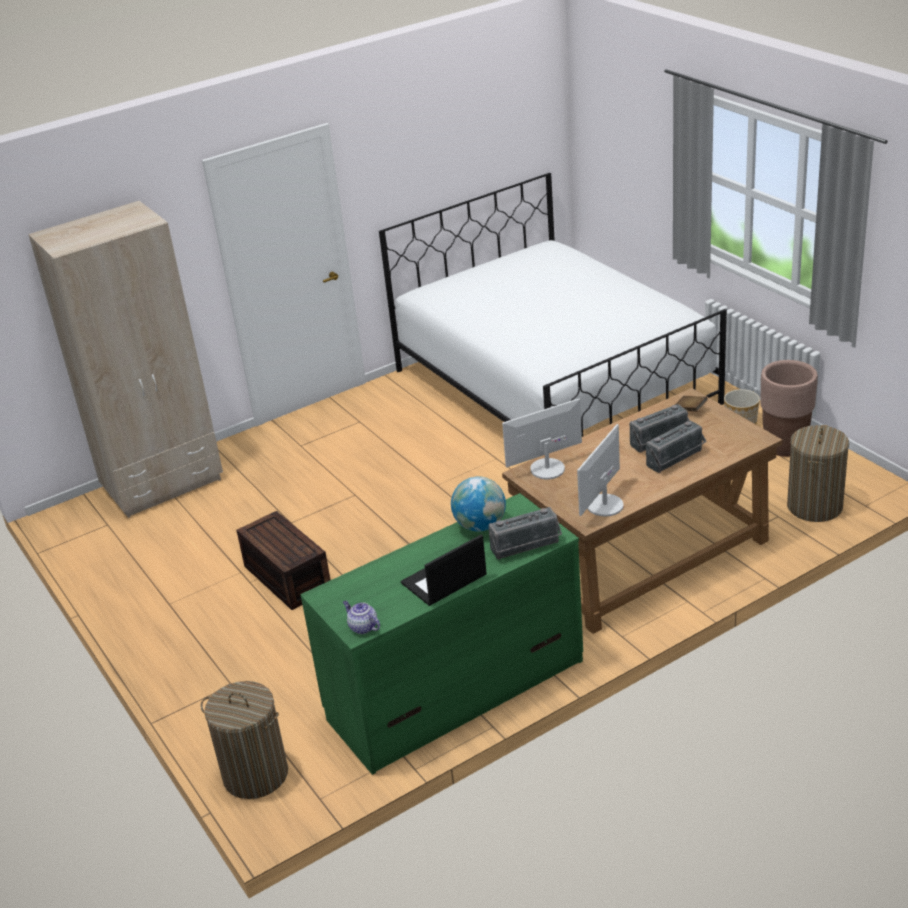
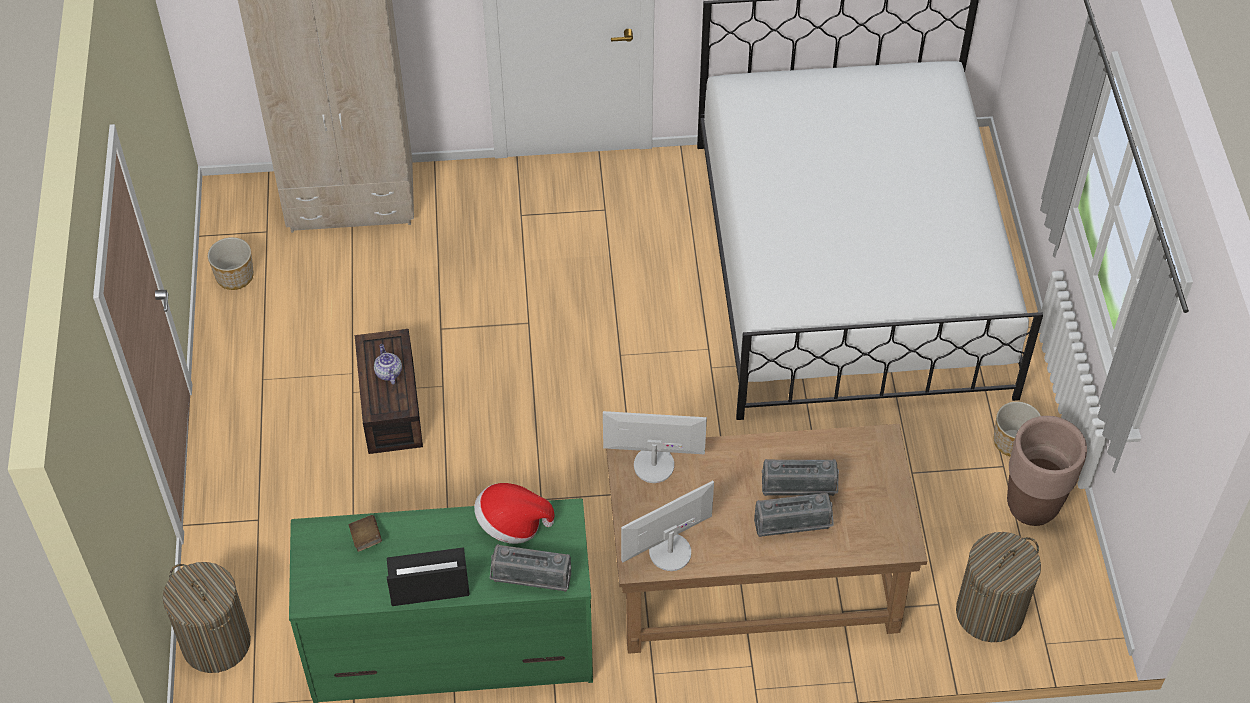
camera: 25 degrees right, 20 degrees up
teapot [343,601,380,634] -> teapot moved to [374,344,402,385]
globe [451,476,506,532] -> hat [474,483,554,544]
brown book [676,396,708,412] -> brown book moved to [349,515,382,552]
none -> planter [208,237,254,290]

